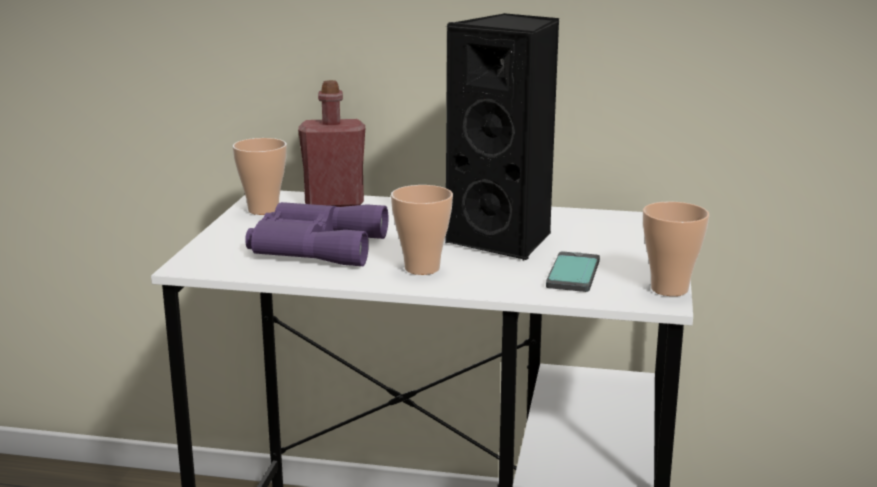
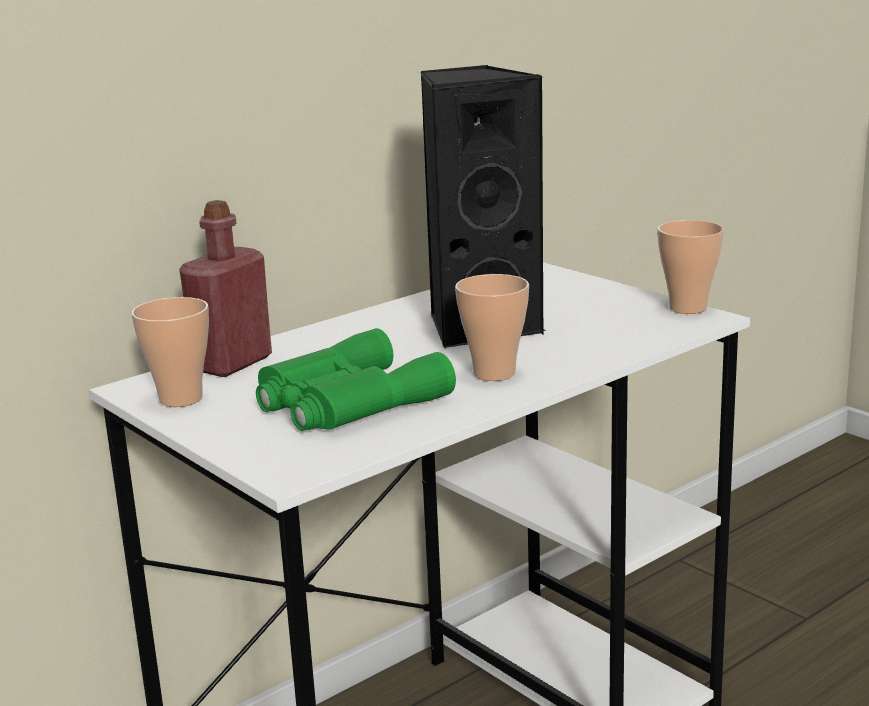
camera: 50 degrees left, 0 degrees up
purple binoculars [245,202,388,266] -> green binoculars [256,328,456,431]
phone [546,252,600,292] -> none

